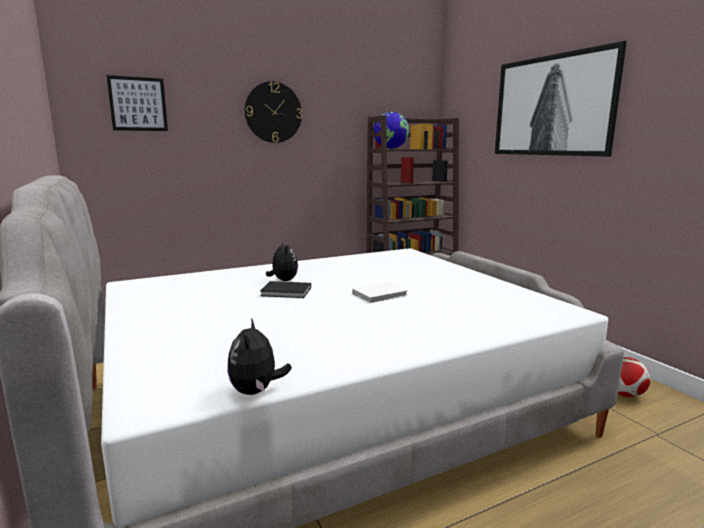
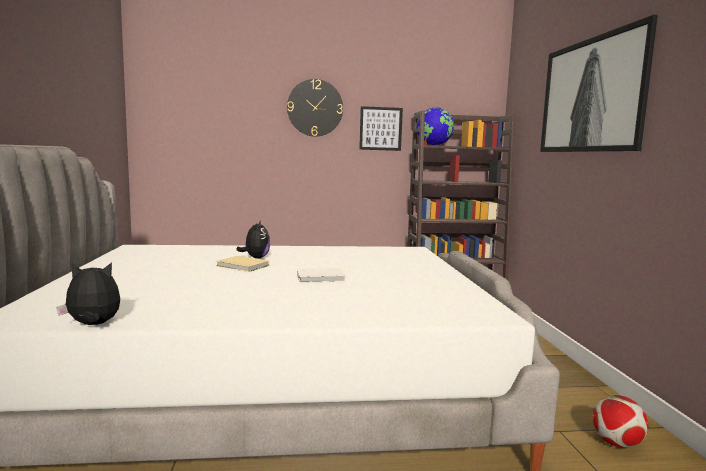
camera: 20 degrees right, 5 degrees down
picture [106,75,168,131] -> picture moved to [359,106,403,151]
plush toy [227,318,292,395] -> plush toy turned 60 degrees clockwise [56,263,120,325]
black book [260,281,311,298] -> beige book [216,256,269,272]

